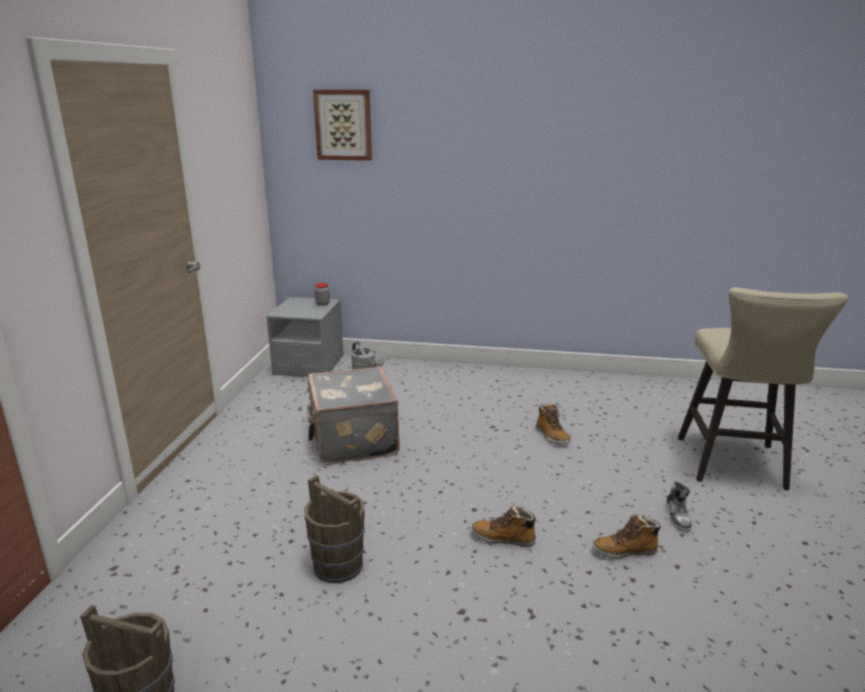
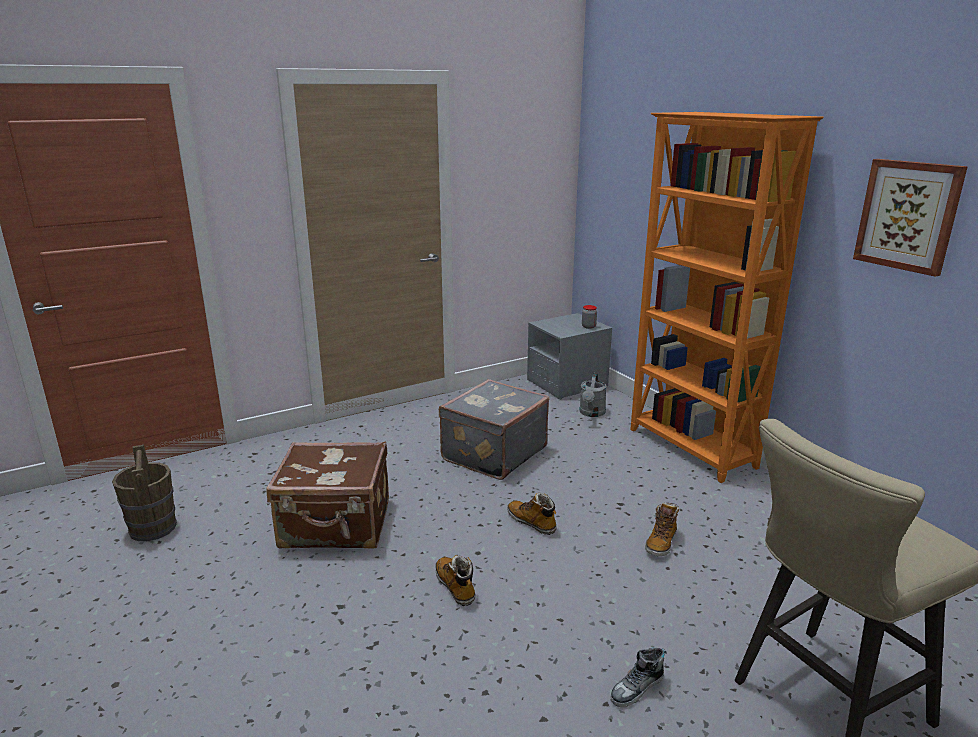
camera: 50 degrees right, 0 degrees up
brown bucket [304,475,365,583] -> brown suitcase [266,442,389,549]
picture [313,90,372,161] -> picture moved to [853,159,968,277]
boot [593,514,661,559] -> boot moved to [507,492,557,535]
none -> orange bookcase [630,112,824,483]

